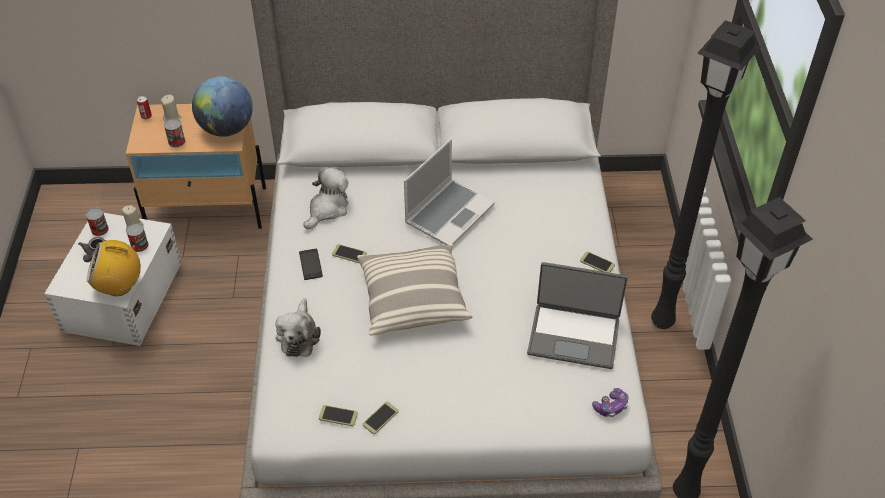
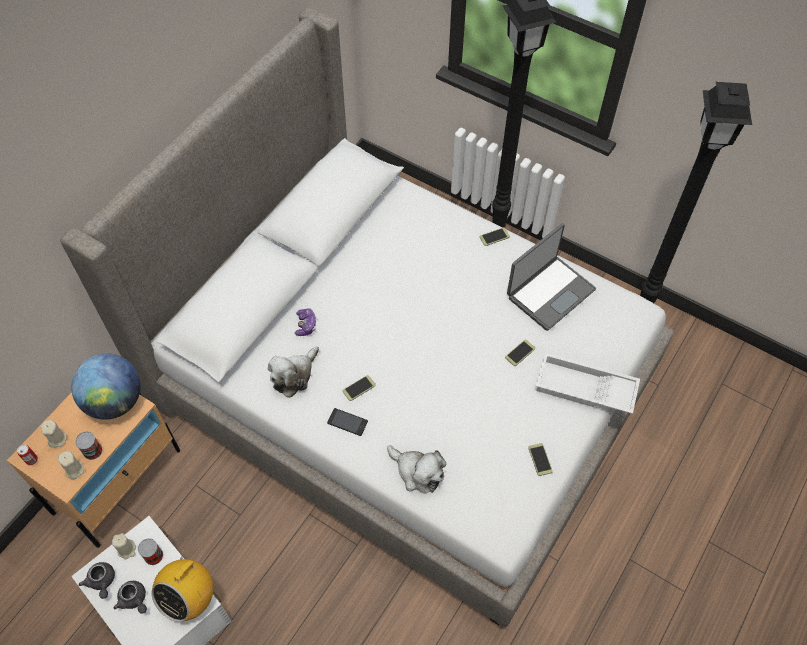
camera: 55 degrees left, 10 degrees up
can [86,207,109,236] -> grey teapot [79,562,115,599]
plush toy [303,167,348,229] -> plush toy turned 120 degrees counterclockwise [268,346,319,398]
phone [319,405,358,426] -> phone moved to [505,340,535,366]
pillow [357,243,472,335] -> none
laptop [404,139,495,245] -> none
game controller [592,388,629,417] -> game controller moved to [295,308,316,336]
none -> beige candle [58,451,84,480]
none -> white tray [536,353,640,414]

